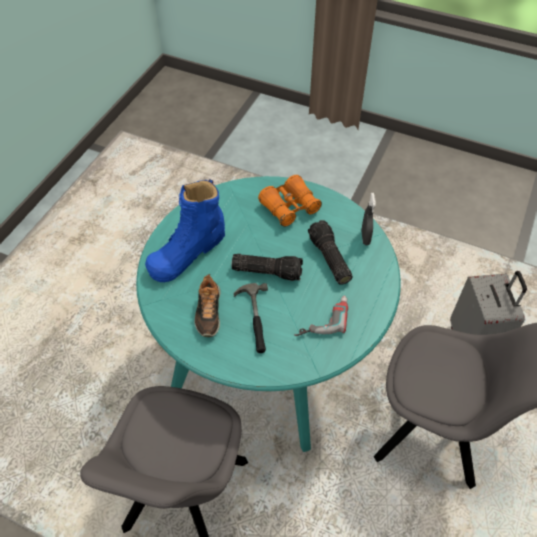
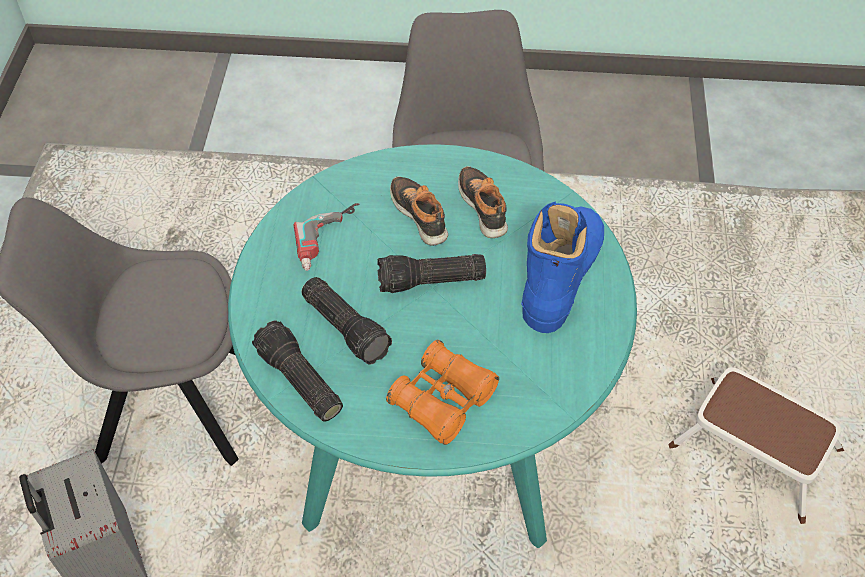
camera: 160 degrees right, 0 degrees up
hammer [234,283,268,353] -> shoe [390,176,448,246]
grey spray bottle [361,193,376,245] -> flashlight [252,320,343,422]
none -> brown step ladder [668,367,844,524]

